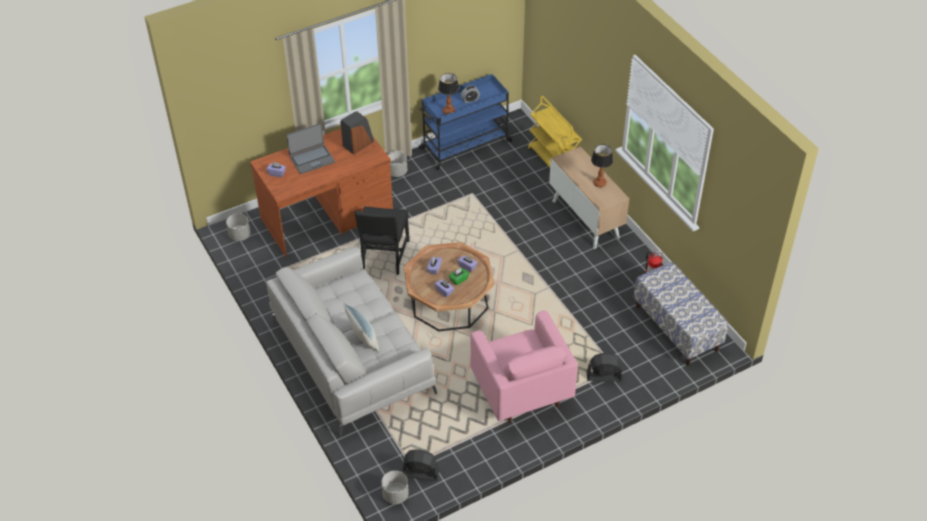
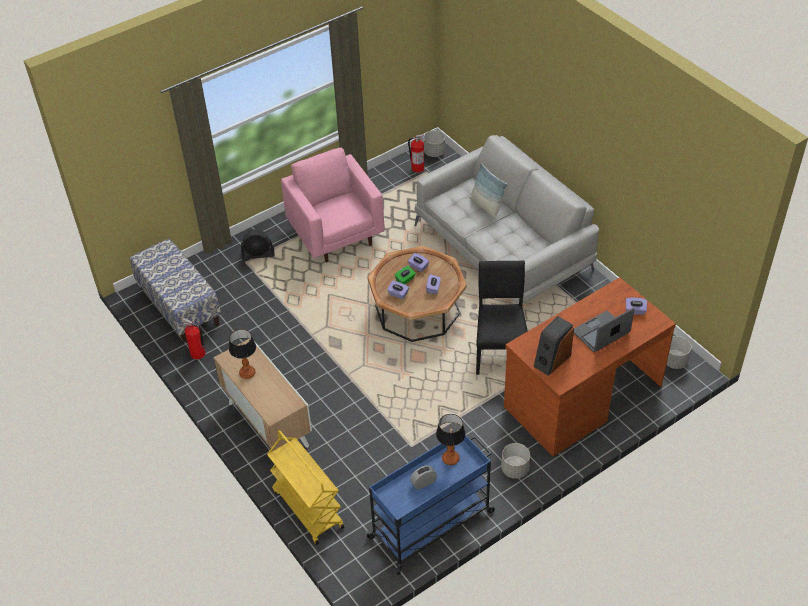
camera: 175 degrees right, 0 degrees up
black fan [402,449,439,481] -> fire extinguisher [408,134,425,172]

